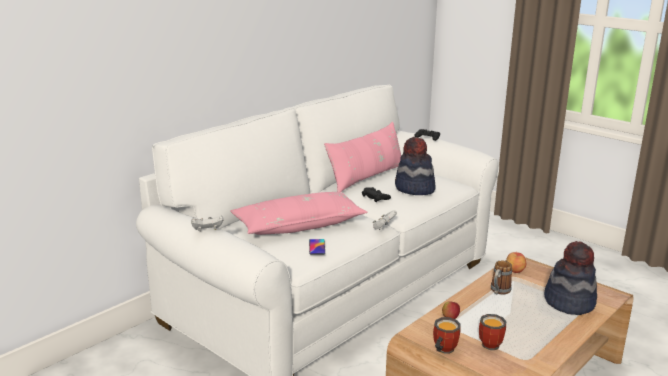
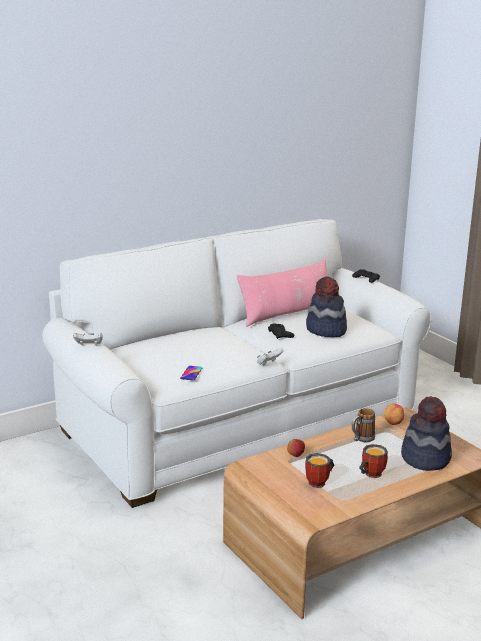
camera: 15 degrees right, 0 degrees up
pink pillow [230,192,367,235] -> none
mug [433,317,461,354] -> mug moved to [359,444,388,478]

